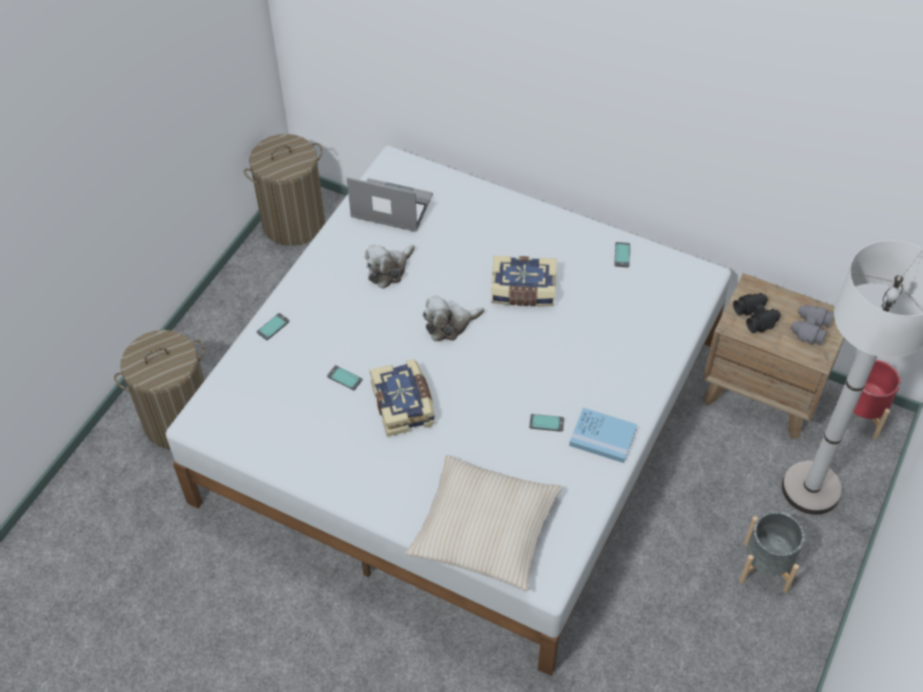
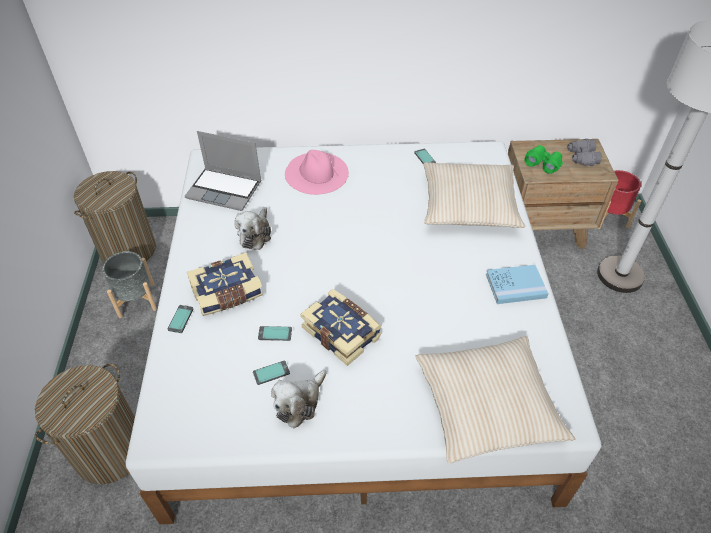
camera: 30 degrees left, 5 degrees down
laptop [347,177,433,232] -> laptop turned 150 degrees counterclockwise [185,131,261,211]
plush toy [422,295,484,341] -> plush toy moved to [271,370,326,428]
book [491,256,557,306] -> book moved to [187,253,263,316]
phone [529,414,564,432] -> phone moved to [253,361,290,385]
black binoculars [733,293,781,333] -> green binoculars [525,145,563,174]
grey planter [739,511,805,593] -> grey planter moved to [102,251,157,318]
none -> pink hat [285,150,349,195]
none -> beige pillow [423,162,526,228]

